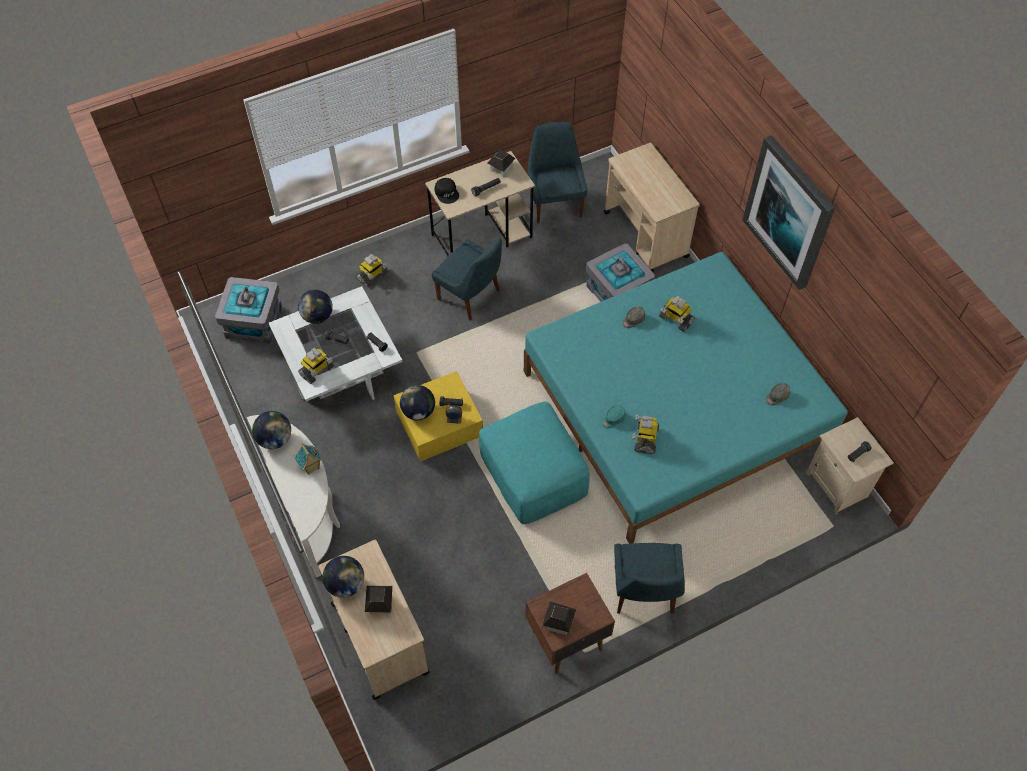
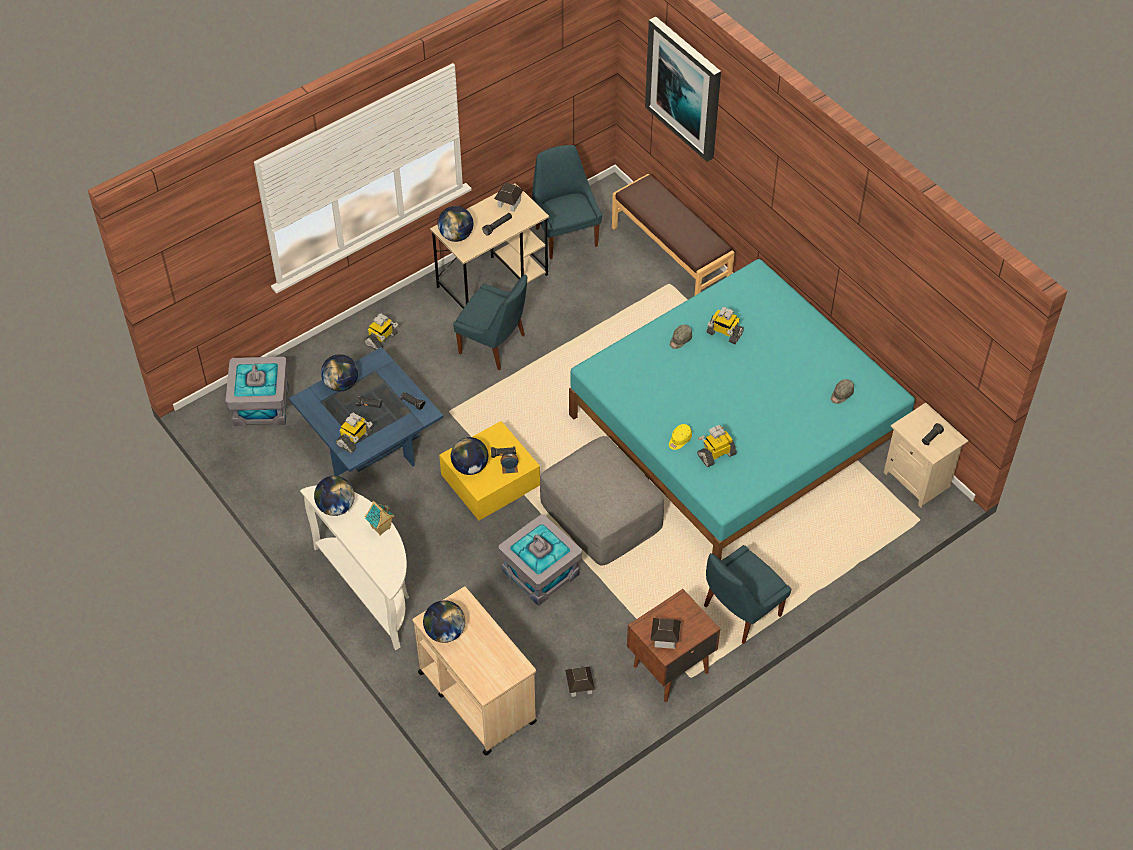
camera: 10 degrees left, 5 degrees down
white coffee table [269,286,403,401] -> blue coffee table [289,347,444,476]
toy house [365,585,392,614] -> toy house moved to [565,666,595,697]
black cap [434,178,459,204] -> globe [438,206,473,242]
turquoise ottoman [479,401,590,524] -> grey ottoman [540,436,664,565]
grey storage box [586,243,655,302] -> grey storage box moved to [499,514,582,606]
turquoise cap [602,405,626,428] -> yellow cap [669,424,692,450]
beige cart [604,143,700,272] -> brown bench [612,174,735,295]
blue chair [614,543,685,614] -> blue chair turned 60 degrees clockwise [704,545,792,644]
toy robot [632,414,659,454] -> toy robot turned 60 degrees clockwise [697,425,737,467]
picture [742,135,835,290] -> picture moved to [645,16,721,162]

